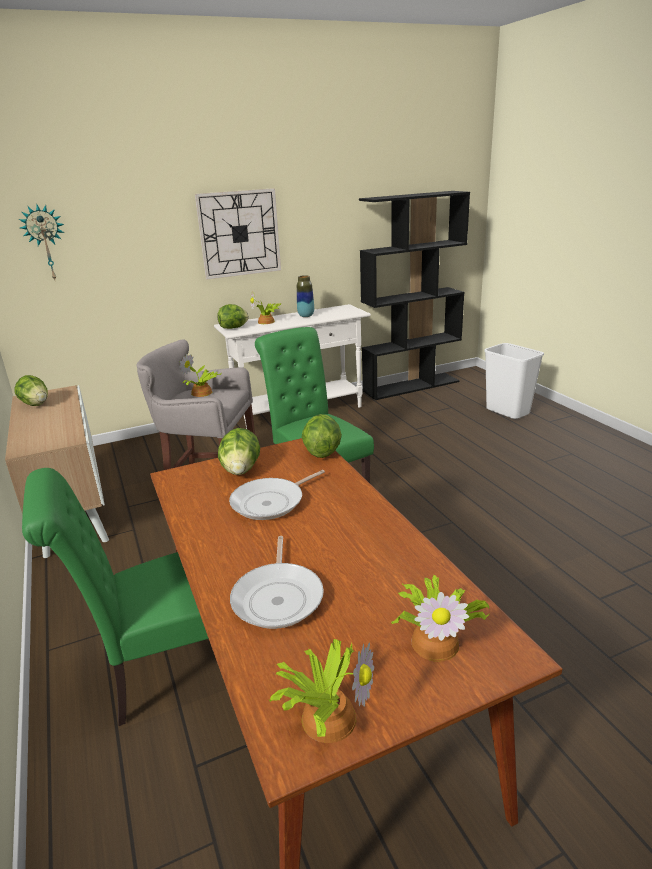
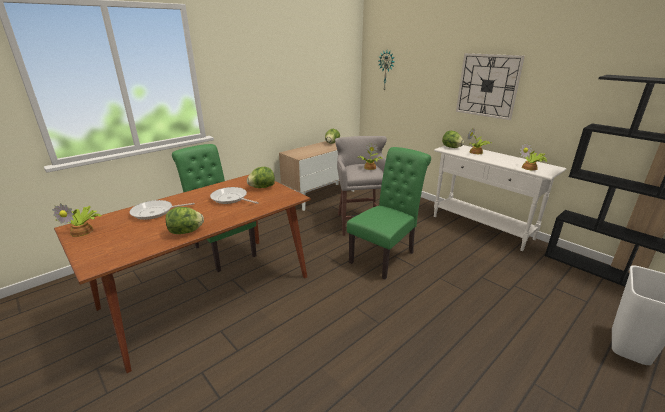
camera: 70 degrees right, 0 degrees up
vase [297,275,314,317] -> none
lettuce [302,414,342,458] -> lettuce moved to [166,207,204,234]
potted plant [391,575,489,662] -> potted plant moved to [520,143,547,171]

